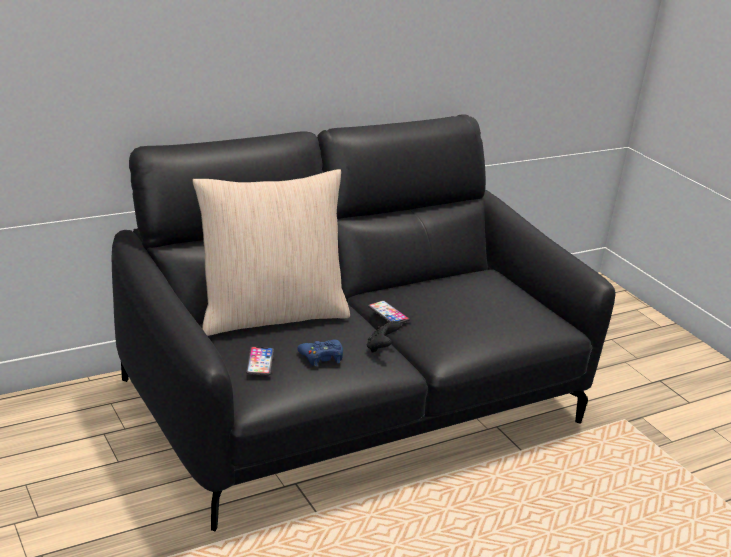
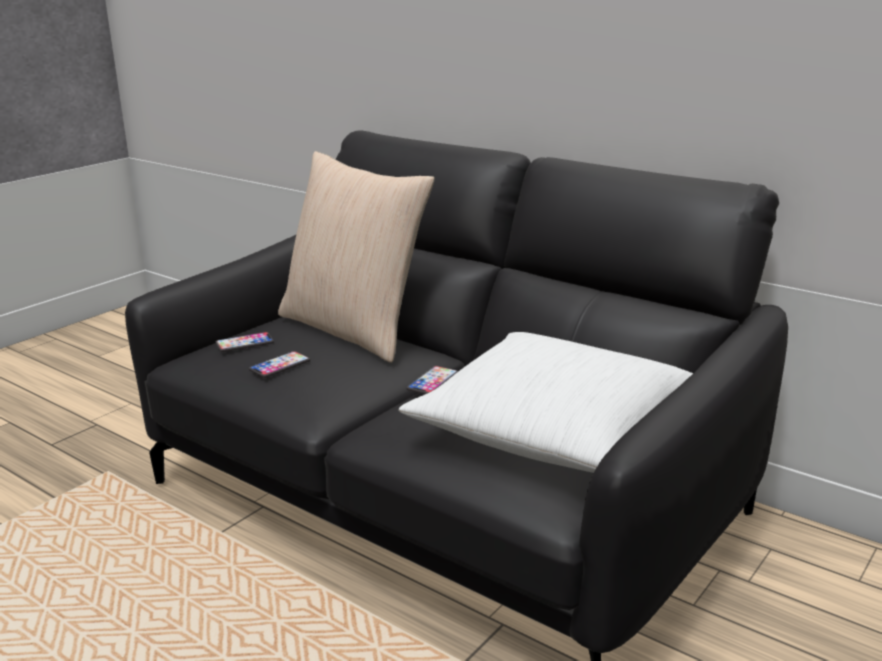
camera: 70 degrees right, 5 degrees down
blue game controller [297,340,343,366] -> phone [249,351,310,378]
black game controller [367,321,401,353] -> none
none -> white pillow [398,332,693,473]

